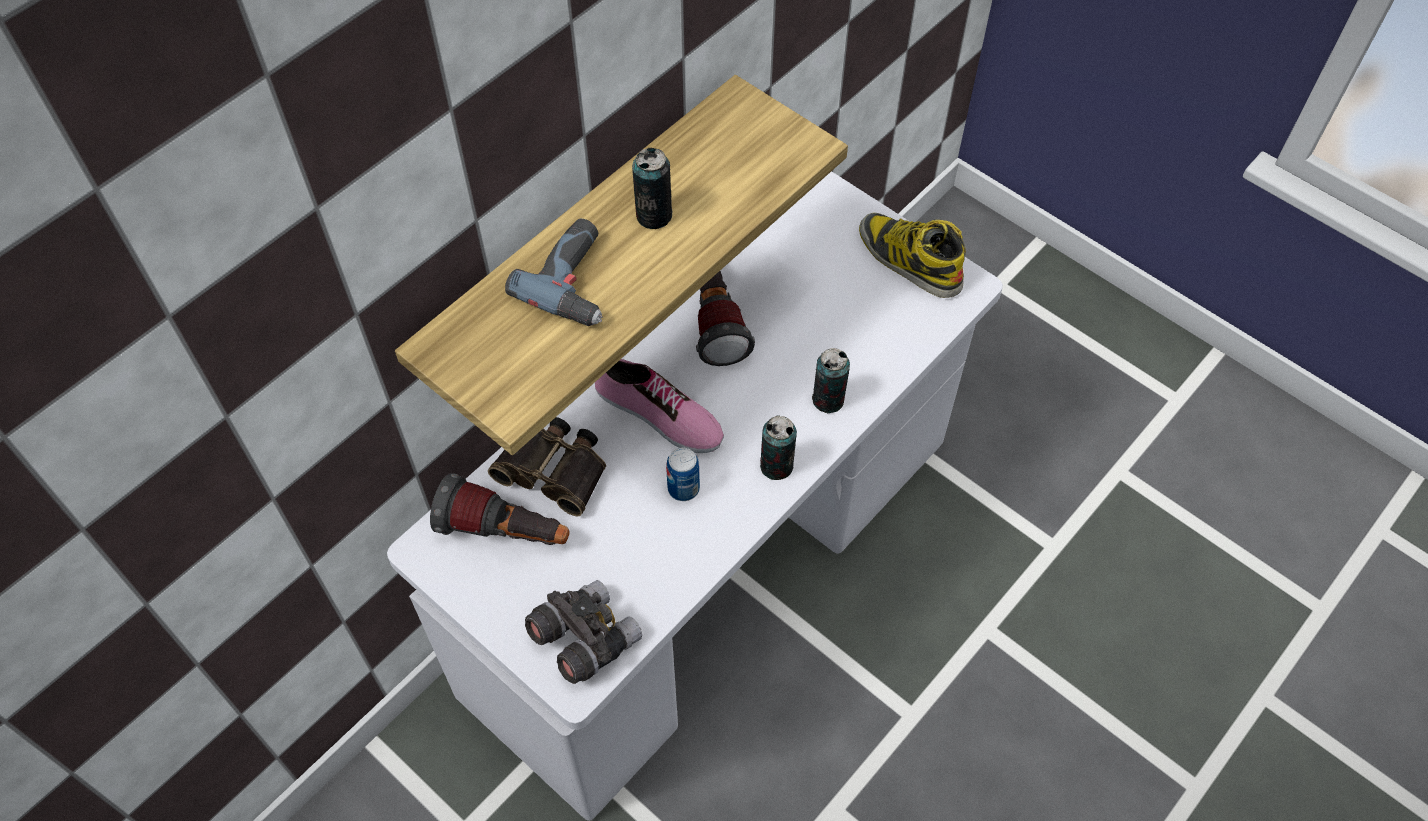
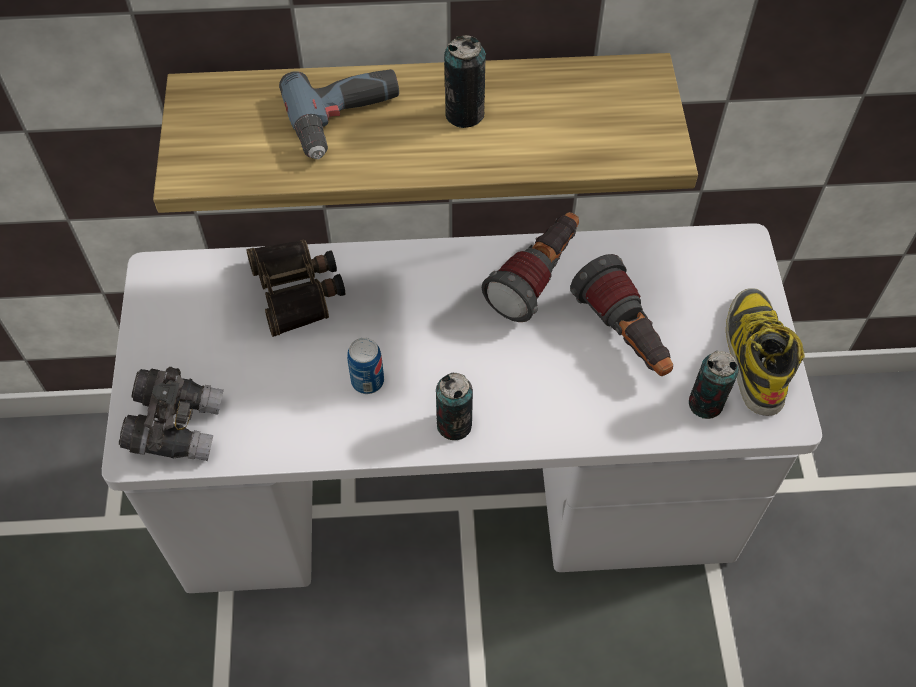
camera: 45 degrees right, 0 degrees up
flashlight [430,473,569,545] -> flashlight moved to [570,254,673,376]
shoe [595,359,724,453] -> none
can [812,348,850,413] -> can moved to [689,351,738,419]

